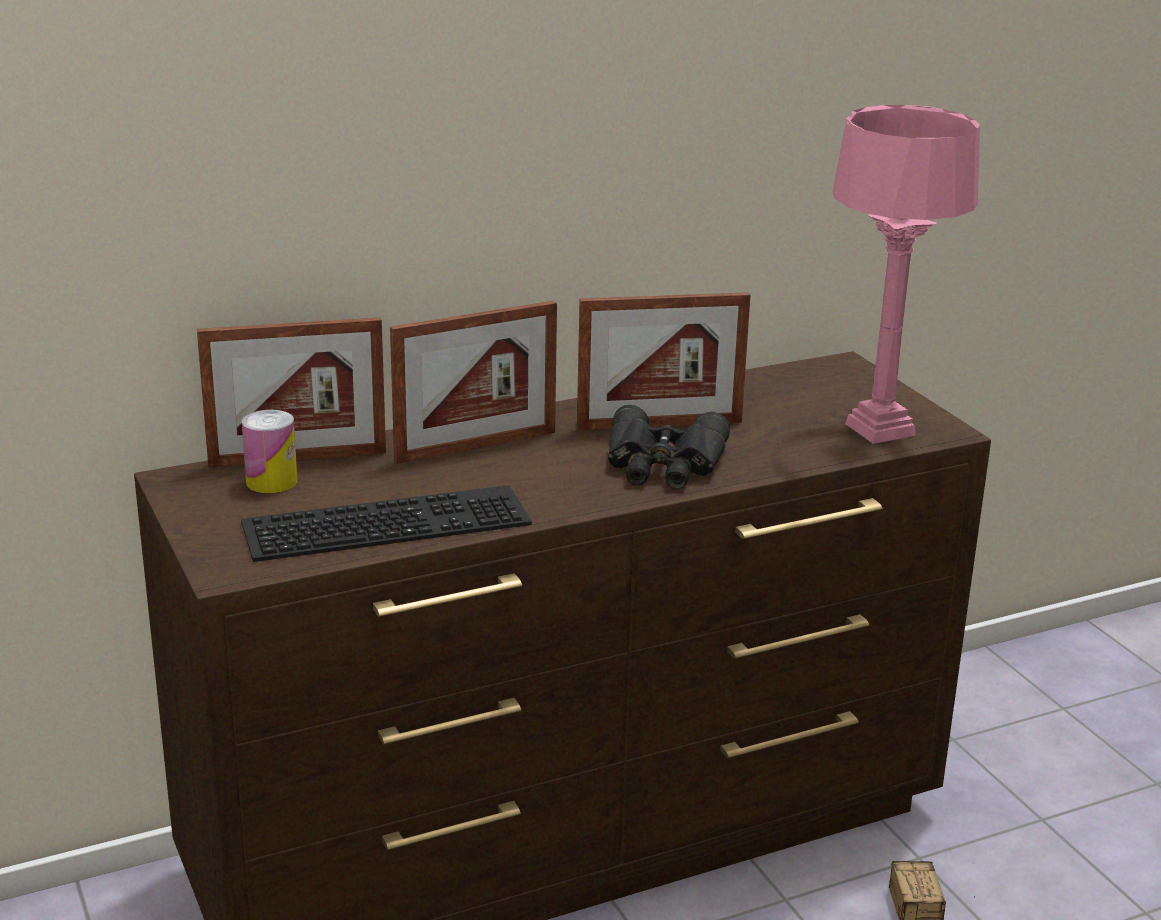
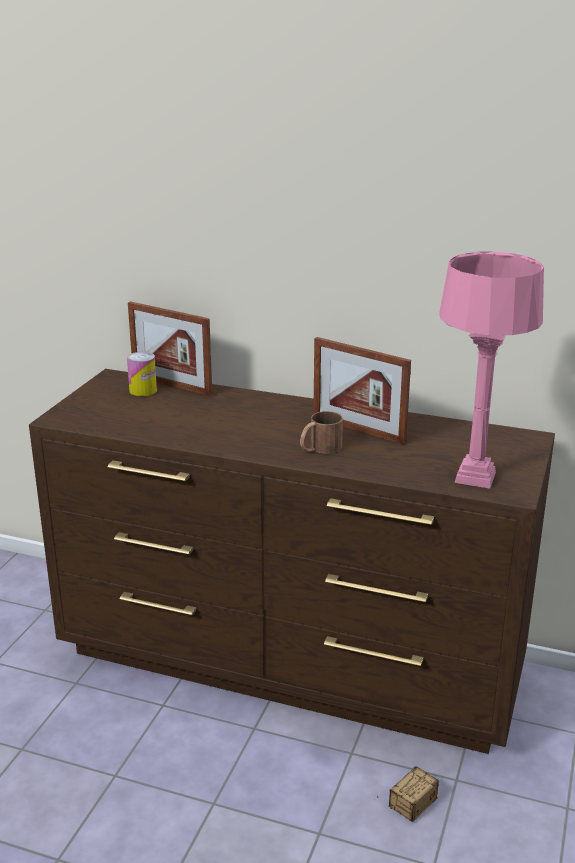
camera: 45 degrees right, 0 degrees up
keyboard [241,485,532,562] -> none
picture frame [390,301,557,464] -> none
black binoculars [608,405,730,489] -> brown mug [300,411,343,454]

